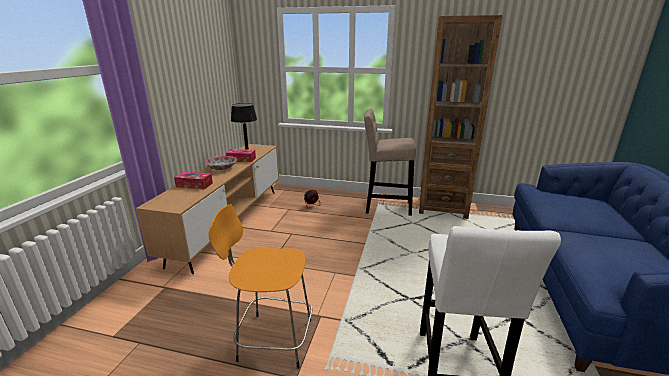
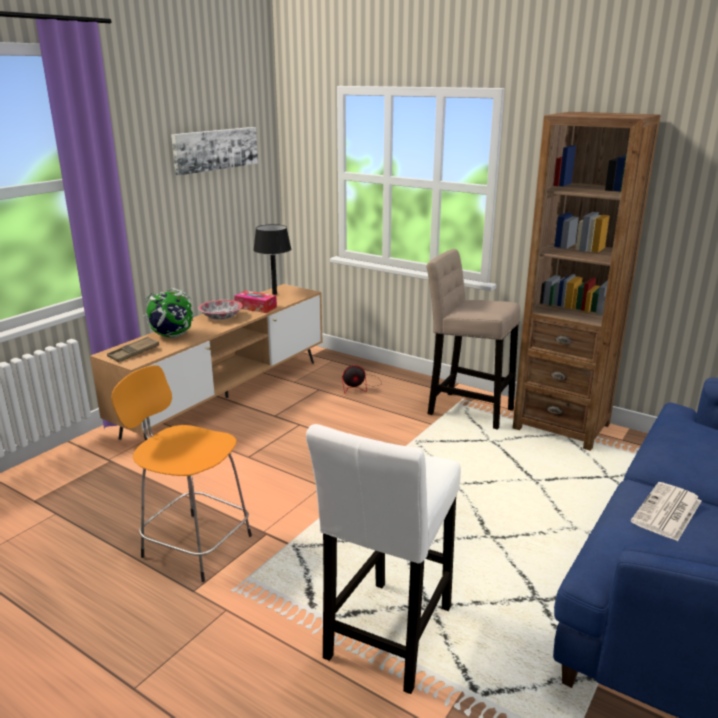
camera: 20 degrees right, 0 degrees up
tissue box [174,172,213,189] -> globe [144,288,194,338]
none -> brown tray [107,337,159,362]
none -> picture [171,127,258,176]
none -> newspaper [631,482,701,541]

